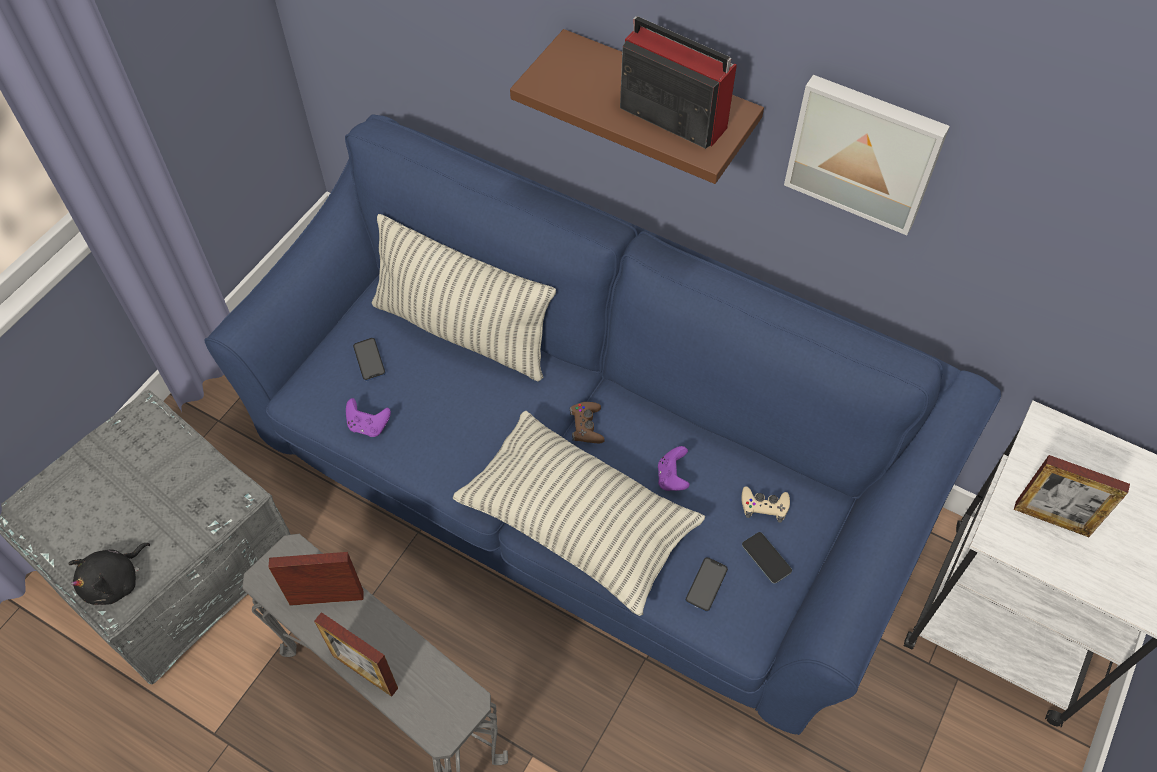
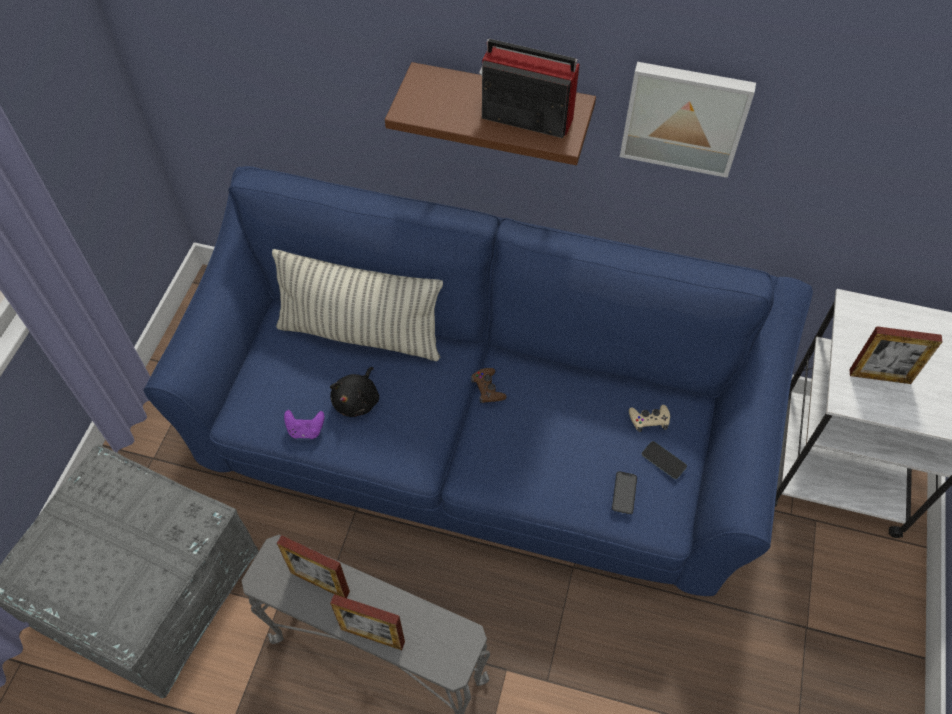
camera: 15 degrees left, 0 degrees up
black plush toy [68,543,150,605] -> black plush toy moved to [330,367,379,417]
picture frame [268,552,364,606] -> picture frame turned 135 degrees counterclockwise [277,535,350,598]
phone [353,338,386,381] -> none
pillow [453,410,705,616] -> none
purple game controller [658,446,690,491] -> none

